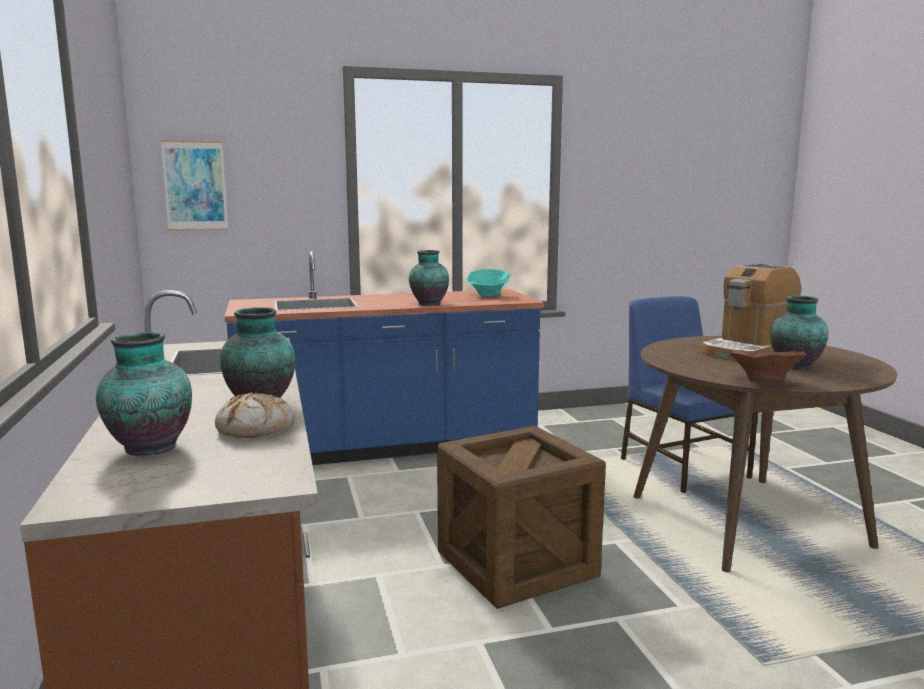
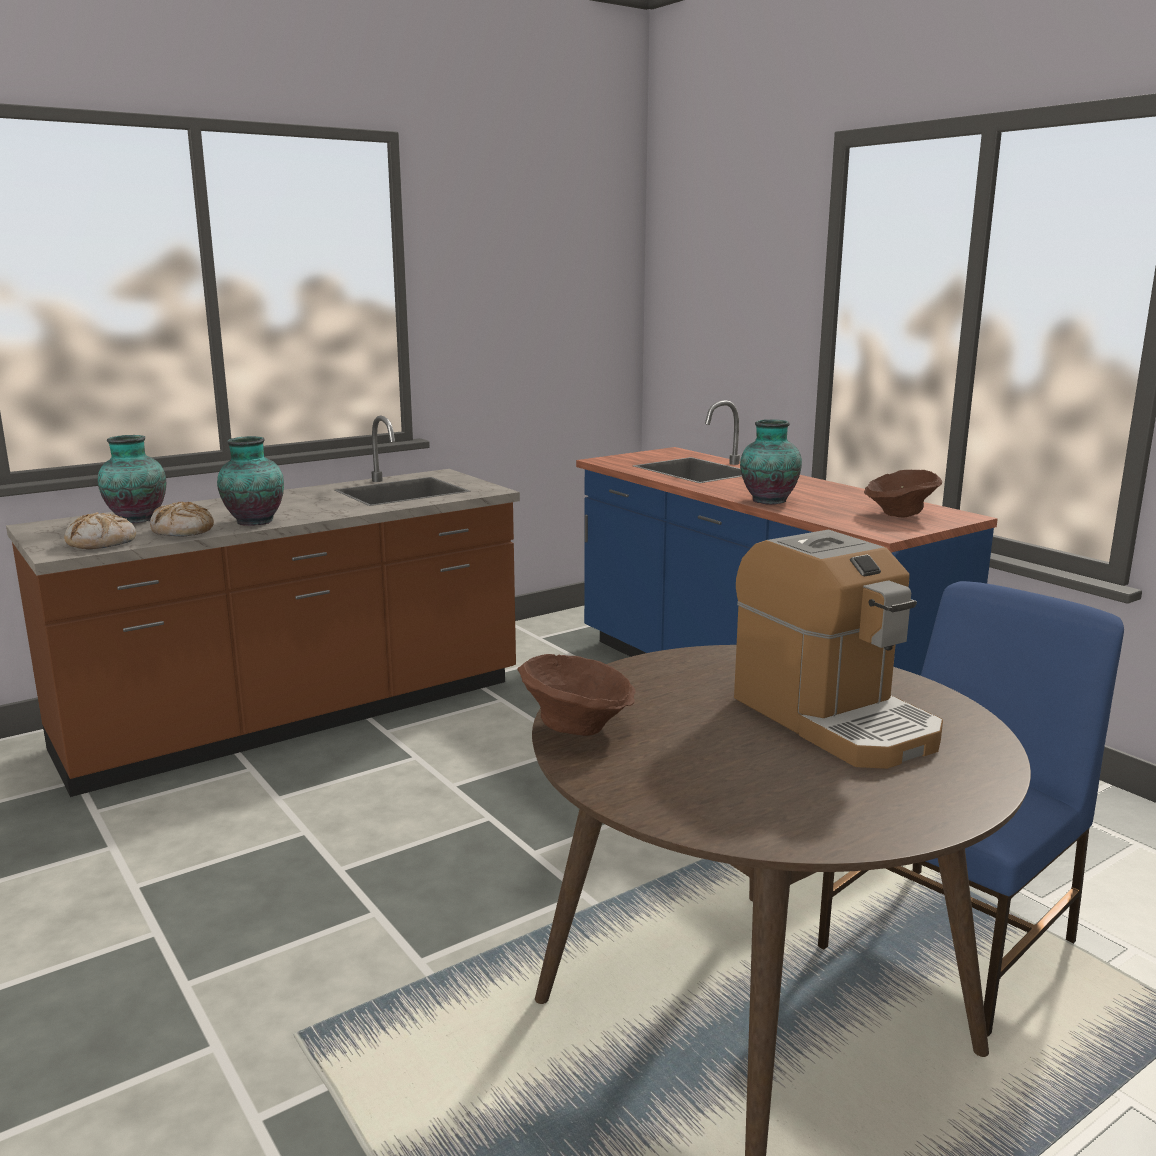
camera: 70 degrees right, 5 degrees up
picture [160,140,228,231] -> none
crate [437,426,606,609] -> none
turquoise bowl [467,269,511,297] -> brown bowl [864,470,942,518]
coffee machine [702,264,801,361] -> coffee machine turned 150 degrees counterclockwise [734,530,943,769]
vase [770,296,828,370] -> none
none -> bread [64,512,136,549]

